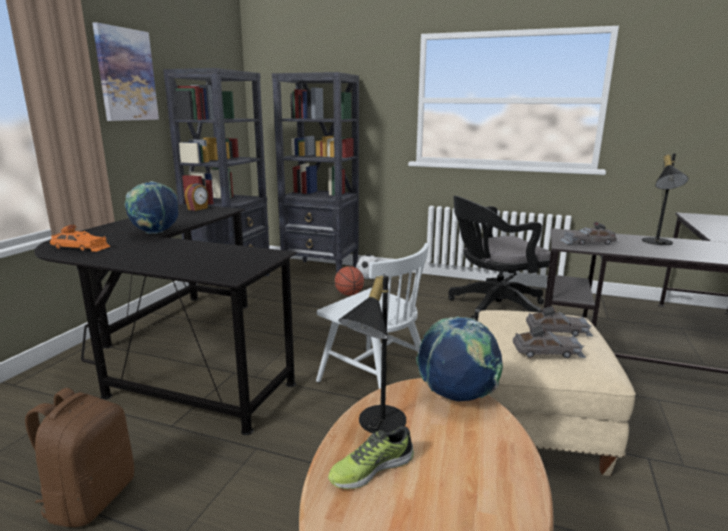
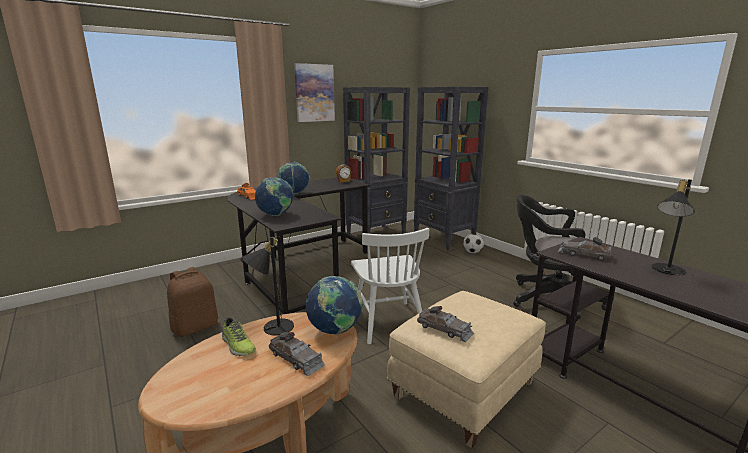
camera: 35 degrees right, 0 degrees up
shoe [328,426,414,489] -> shoe turned 135 degrees counterclockwise [222,317,256,356]
basketball [335,266,364,296] -> none
grey toy car [526,306,594,337] -> grey toy car moved to [269,332,325,376]
none -> globe [255,177,293,216]

